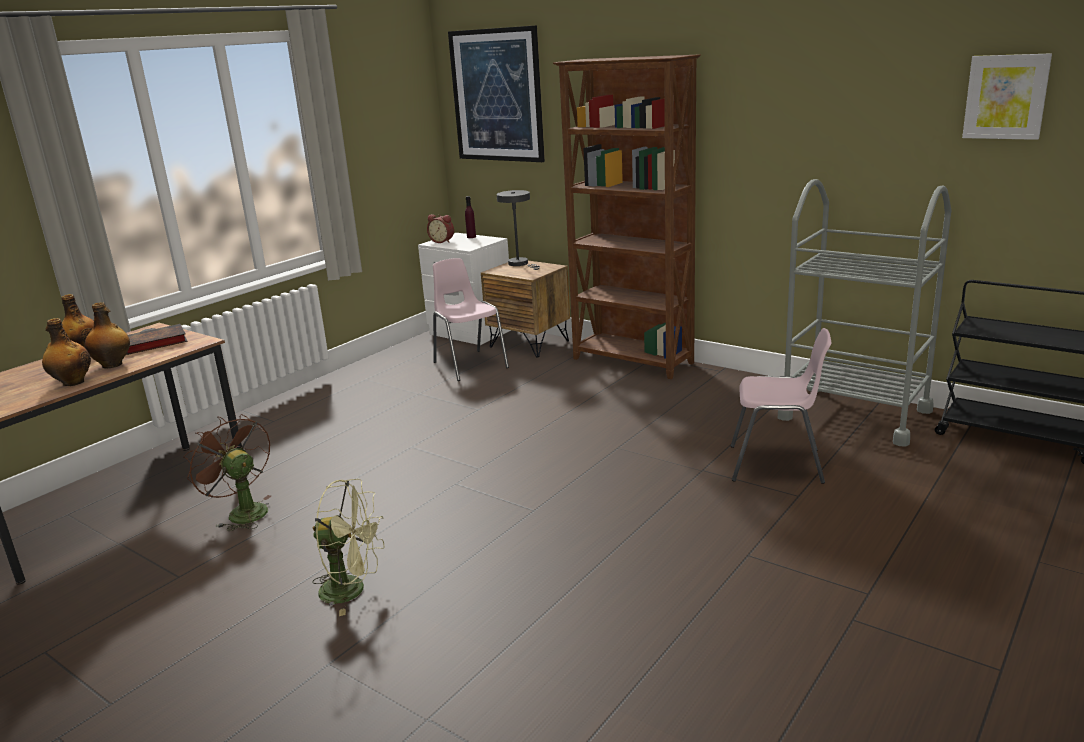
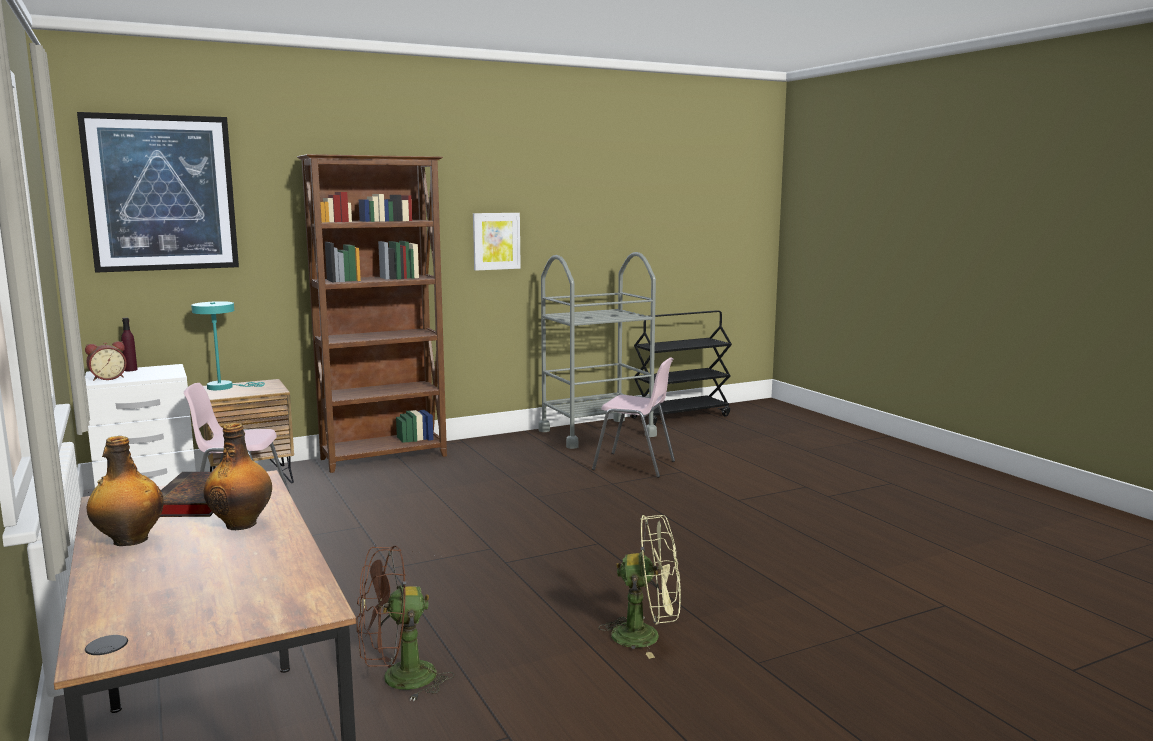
camera: 65 degrees left, 10 degrees down
bottle [42,318,91,386] -> none
green fan [312,479,384,616] -> green fan turned 60 degrees clockwise [598,515,681,659]
grey table lamp [497,190,540,270] -> turquoise table lamp [191,301,265,390]
pink chair [731,328,831,484] -> pink chair turned 75 degrees clockwise [592,357,675,478]
picture [962,53,1052,140] -> picture moved to [473,213,521,271]

